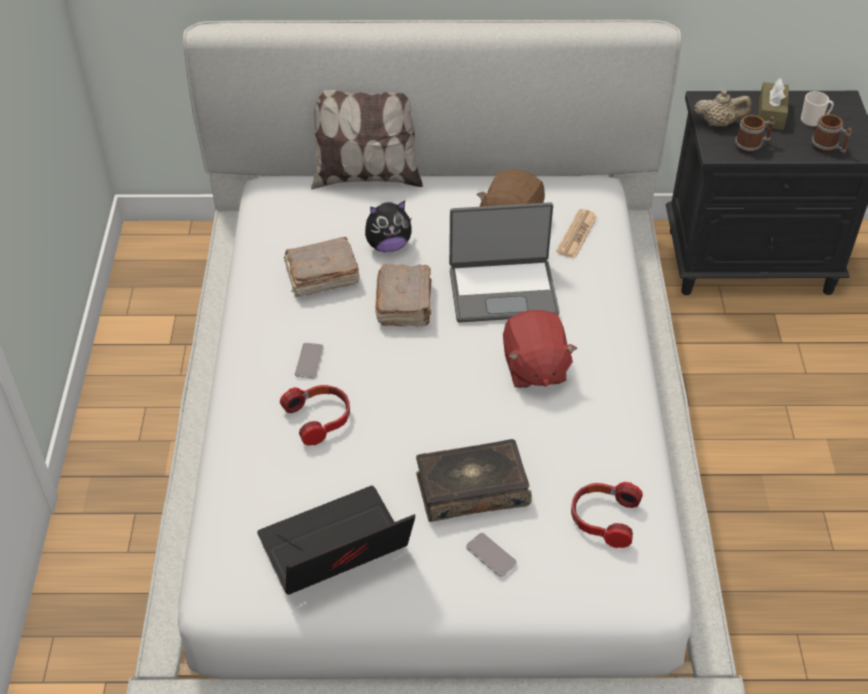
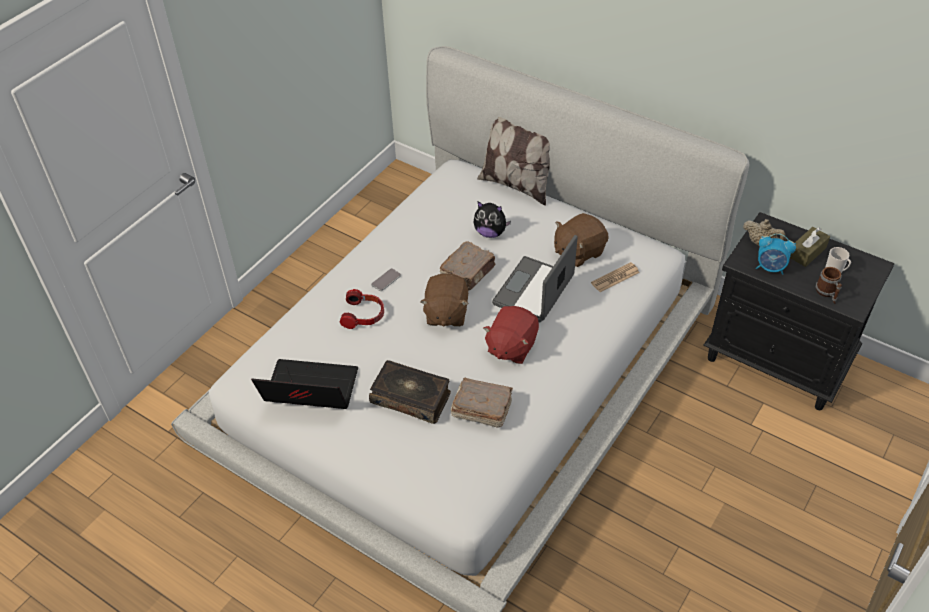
camera: 35 degrees right, 0 degrees up
brown book [284,237,360,297] -> brown book moved to [451,378,513,428]
laptop [449,202,560,323] -> laptop turned 90 degrees clockwise [492,235,578,323]
phone [466,532,517,577] -> none
headphones [571,482,643,548] -> none
mug [735,115,775,154] -> alarm clock [756,233,796,275]
none -> brown plush toy [420,273,469,327]

